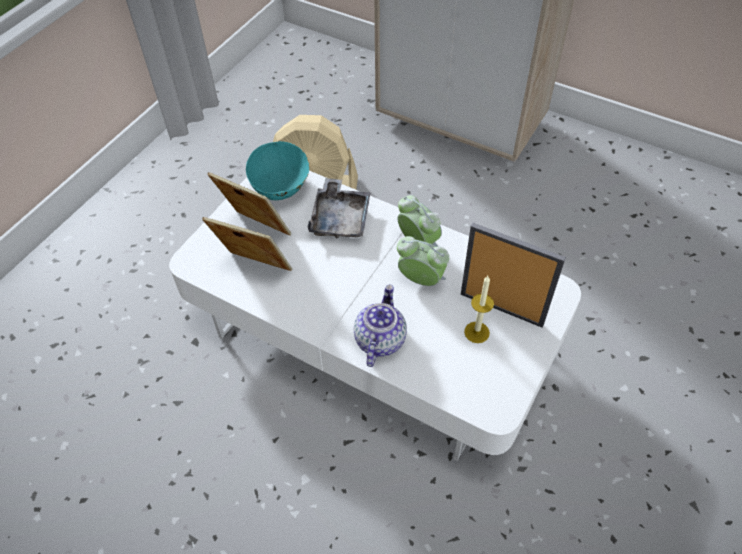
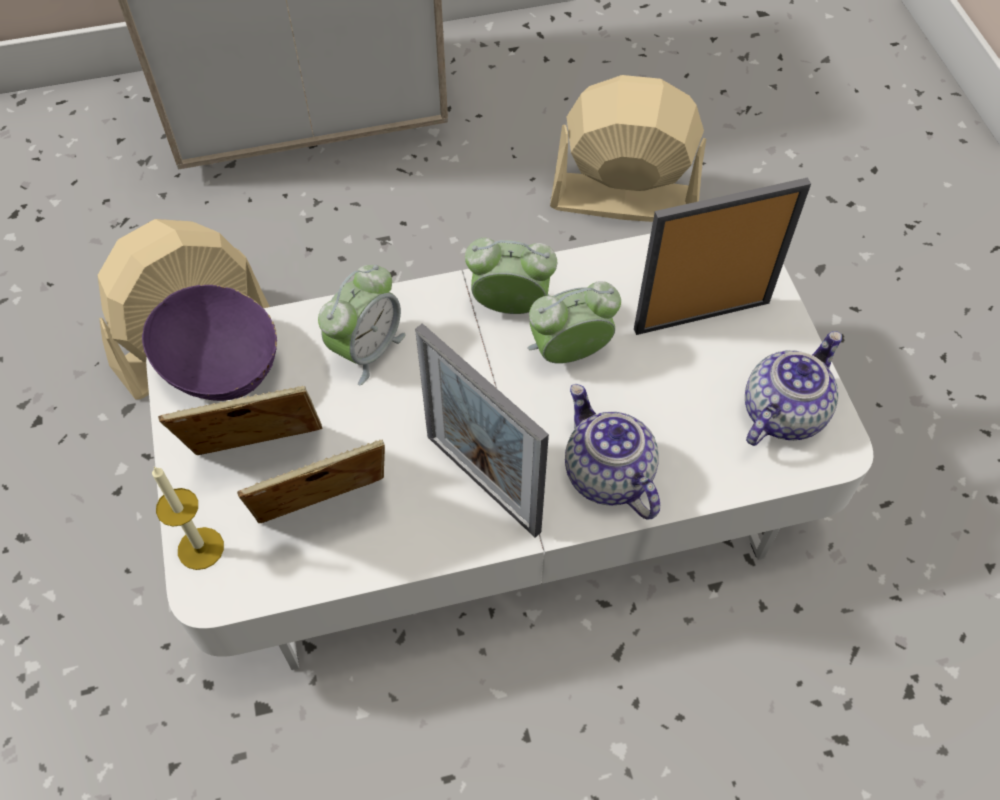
camera: 45 degrees left, 5 degrees up
turquoise bowl [246,141,309,200] -> purple bowl [142,284,277,401]
grey tray [307,178,371,239] -> alarm clock [318,265,406,385]
candle [464,276,494,343] -> candle moved to [152,466,224,570]
none -> picture frame [415,323,549,538]
none -> beige fan [550,75,706,222]
none -> teapot [745,331,842,446]

